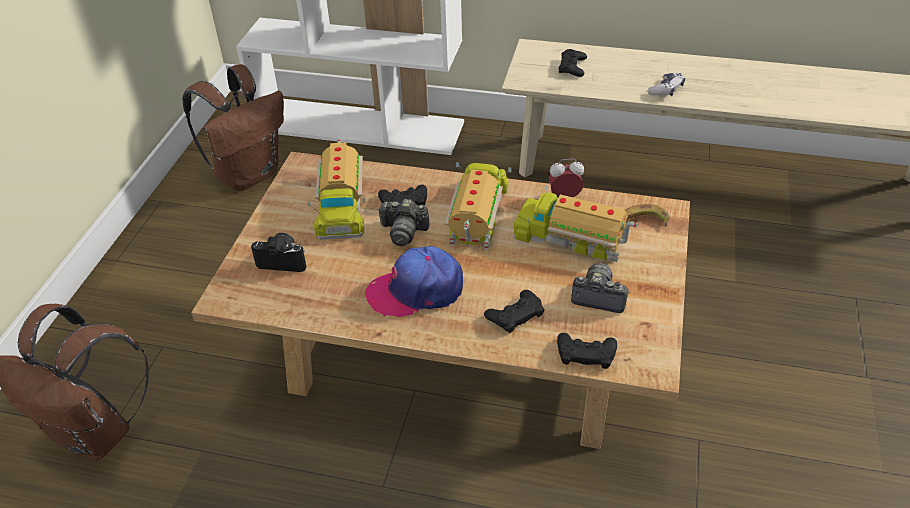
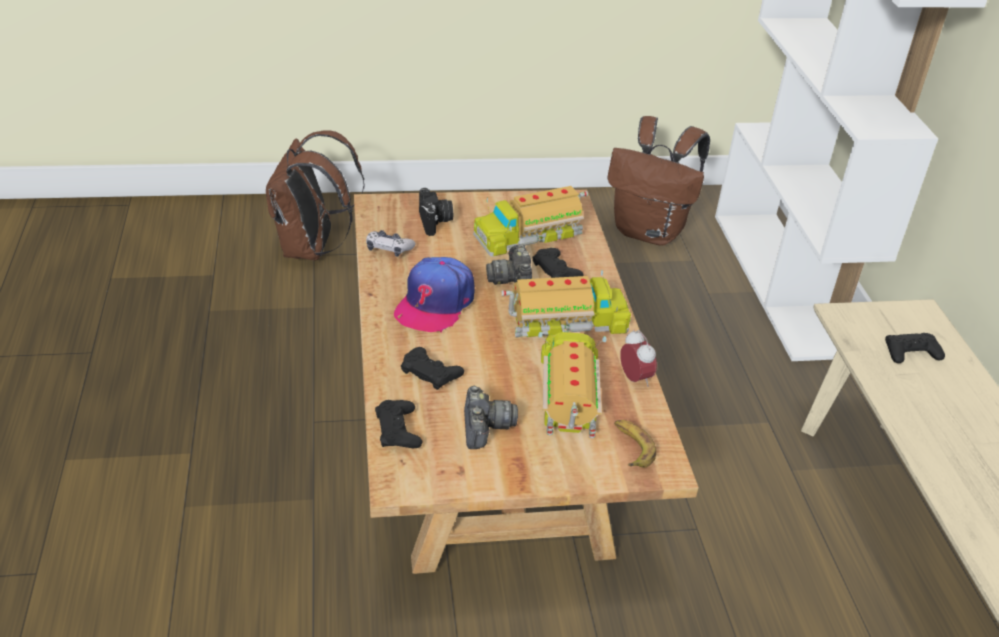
camera: 65 degrees right, 5 degrees down
cap [365,246,463,317] -> cap turned 120 degrees counterclockwise [394,257,475,332]
game controller [648,73,685,96] -> game controller moved to [366,230,416,257]

